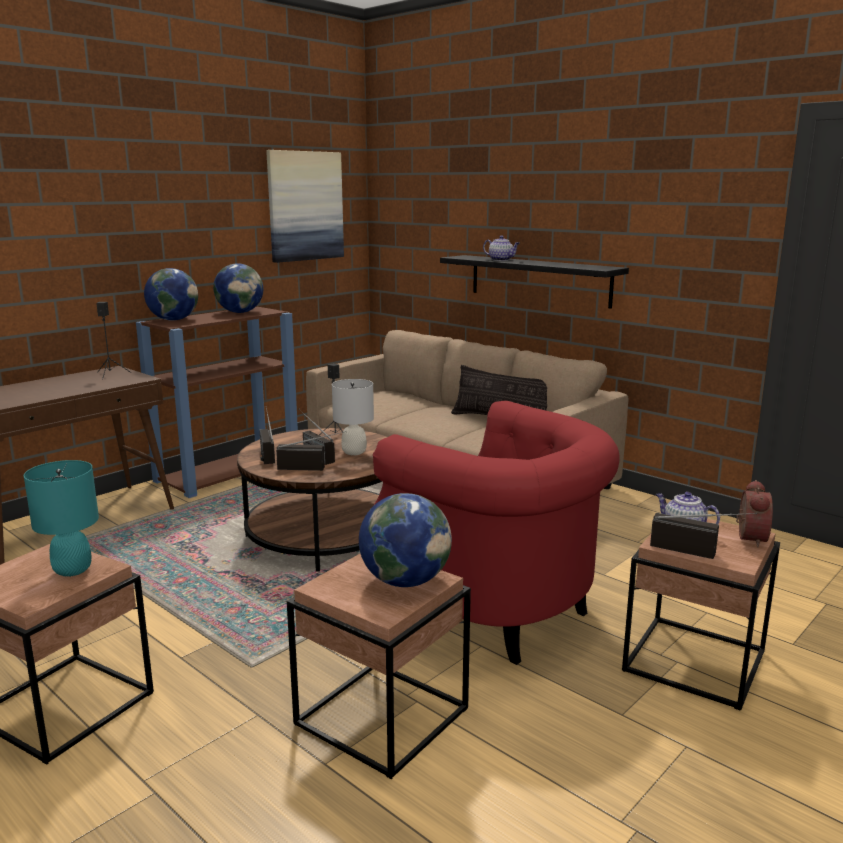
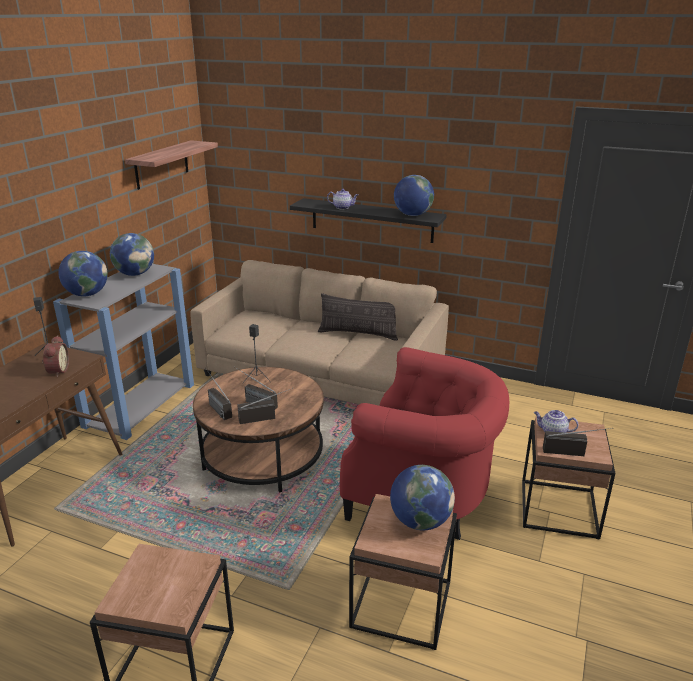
camera: 20 degrees left, 10 degrees up
turquoise table lamp [24,460,99,577] -> none
brown bookcase [136,307,298,498] -> grey bookcase [53,264,194,440]
picture [266,150,344,263] -> shelf [125,140,218,190]
grey table lamp [332,379,374,456] -> none
alarm clock [736,480,773,547] -> alarm clock moved to [42,335,69,377]
none -> globe [394,175,434,216]

